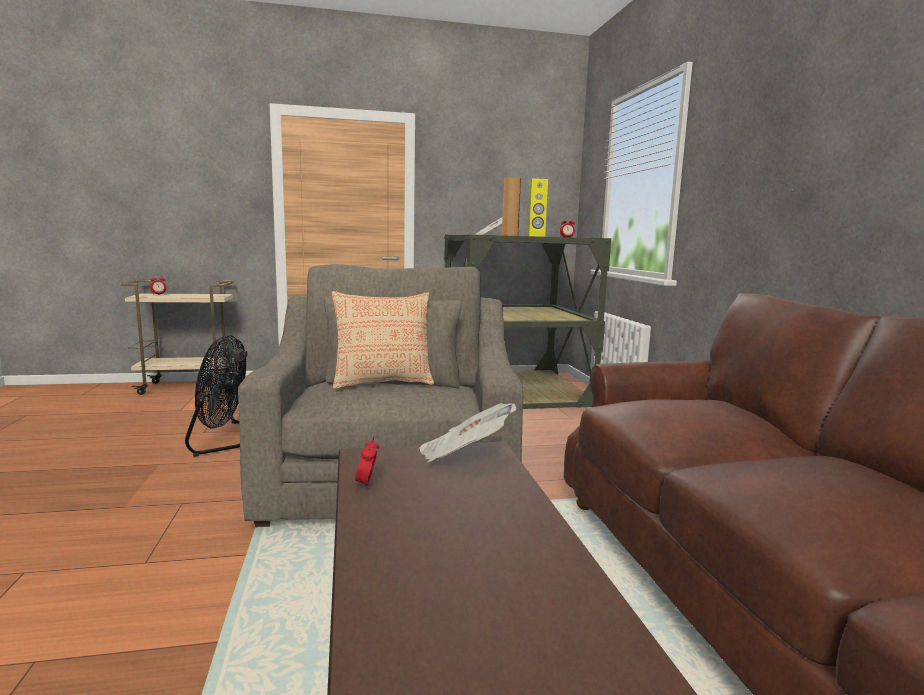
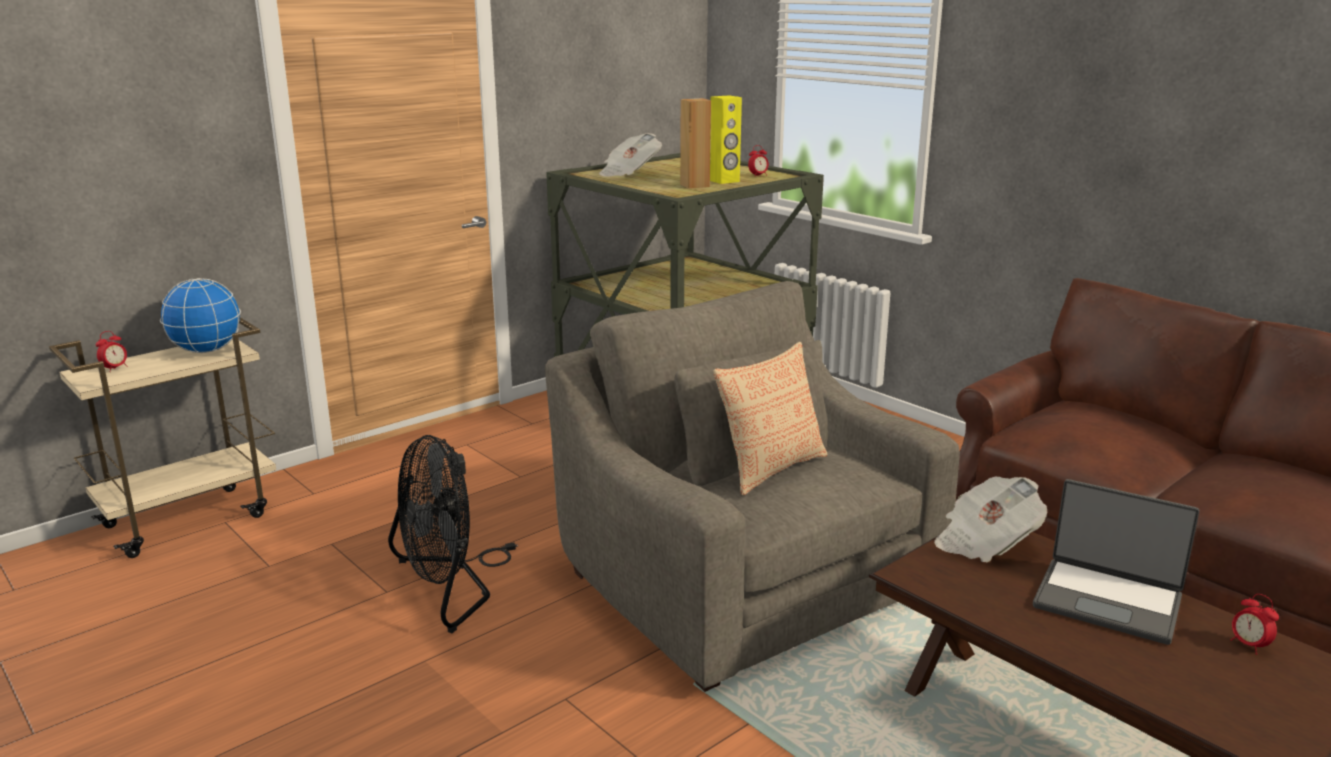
camera: 30 degrees left, 10 degrees up
alarm clock [355,436,379,490] -> alarm clock moved to [1230,594,1279,655]
none -> globe [160,278,241,353]
none -> laptop [1033,479,1199,645]

